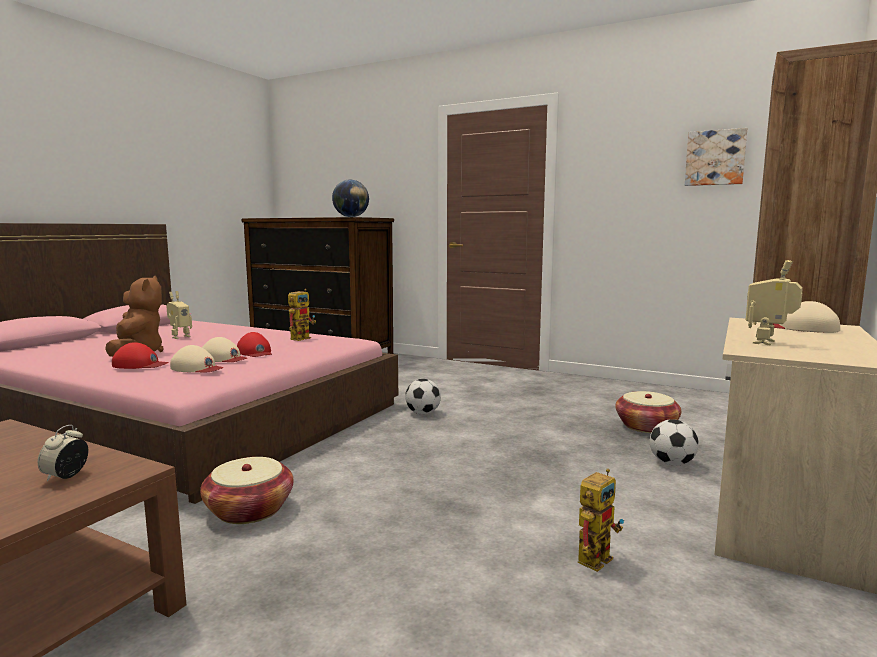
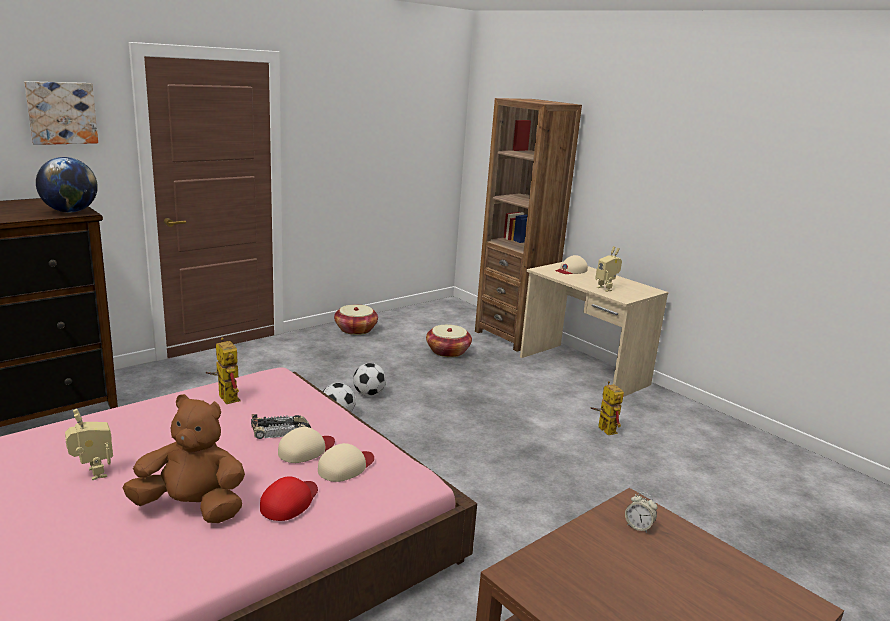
camera: 70 degrees left, 10 degrees up
basket [200,457,294,524] -> basket moved to [334,305,378,335]
red cap [237,332,272,357] -> toy car [251,414,311,439]
football [650,419,699,466] -> football moved to [353,363,386,396]
picture [685,128,747,186] -> picture moved to [24,81,98,145]

